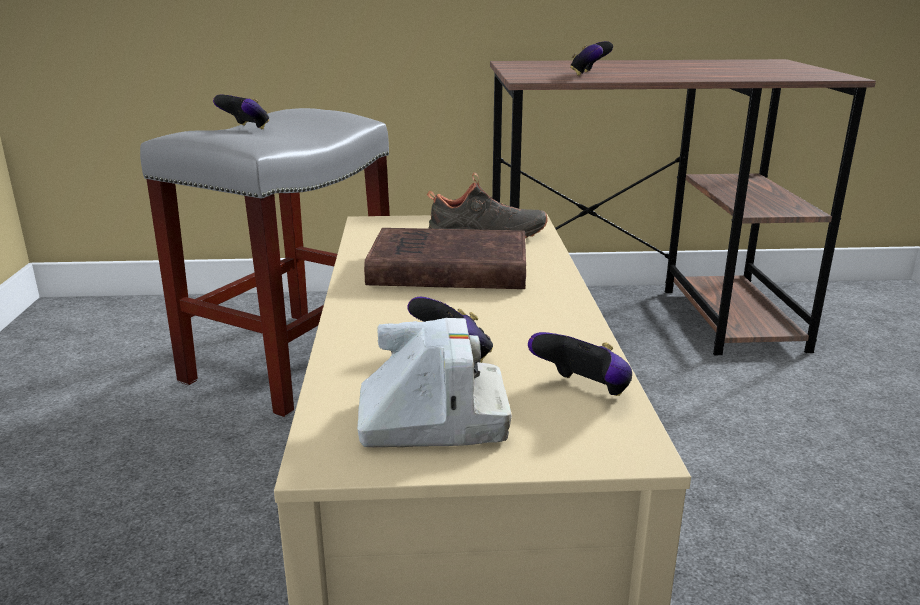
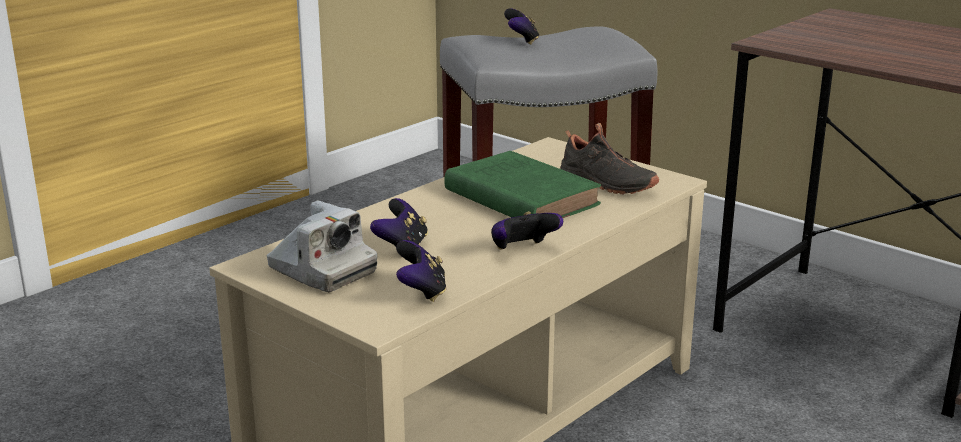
camera: 45 degrees right, 0 degrees up
brown book [364,228,526,289] -> green book [444,151,601,218]
game controller [571,41,613,76] -> game controller moved to [491,212,563,250]

